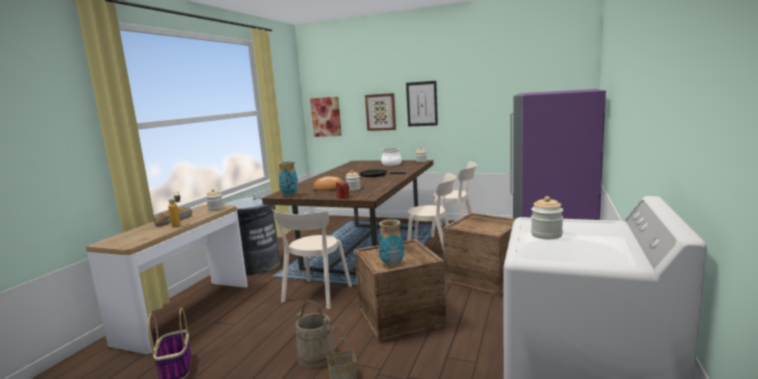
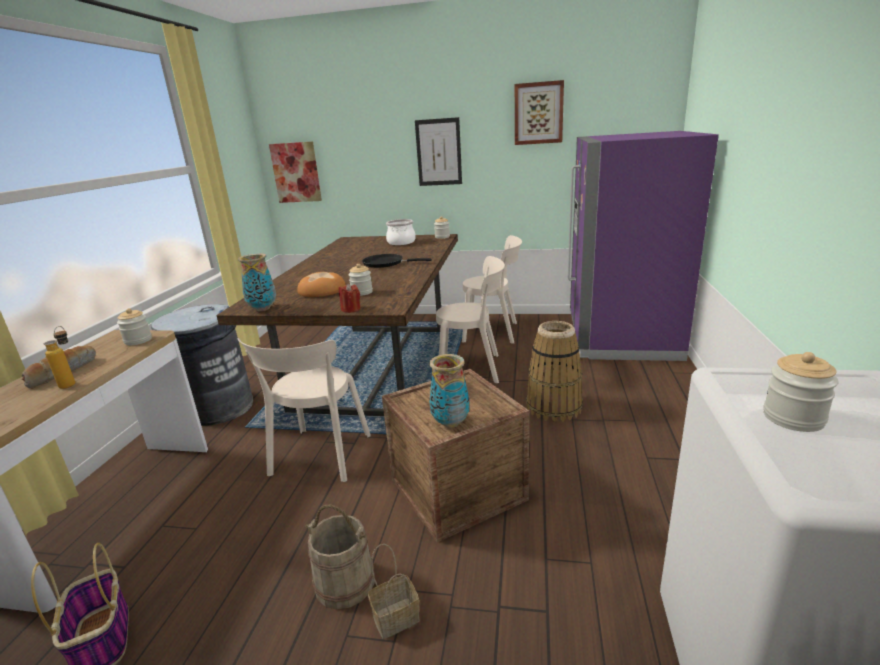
camera: 10 degrees left, 10 degrees up
picture [365,93,396,131] -> picture moved to [515,80,564,145]
crate [443,213,515,297] -> basket [526,321,583,422]

